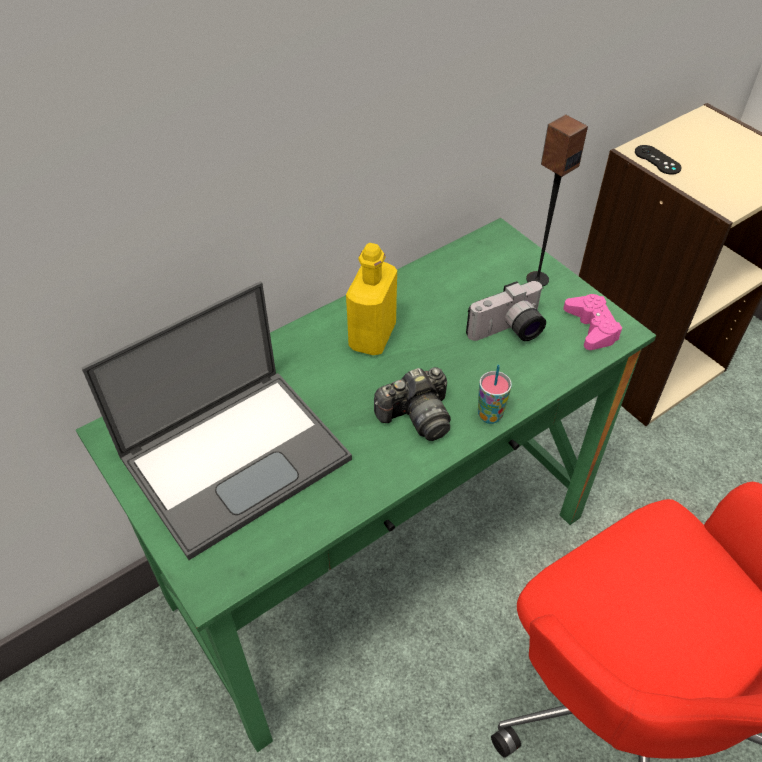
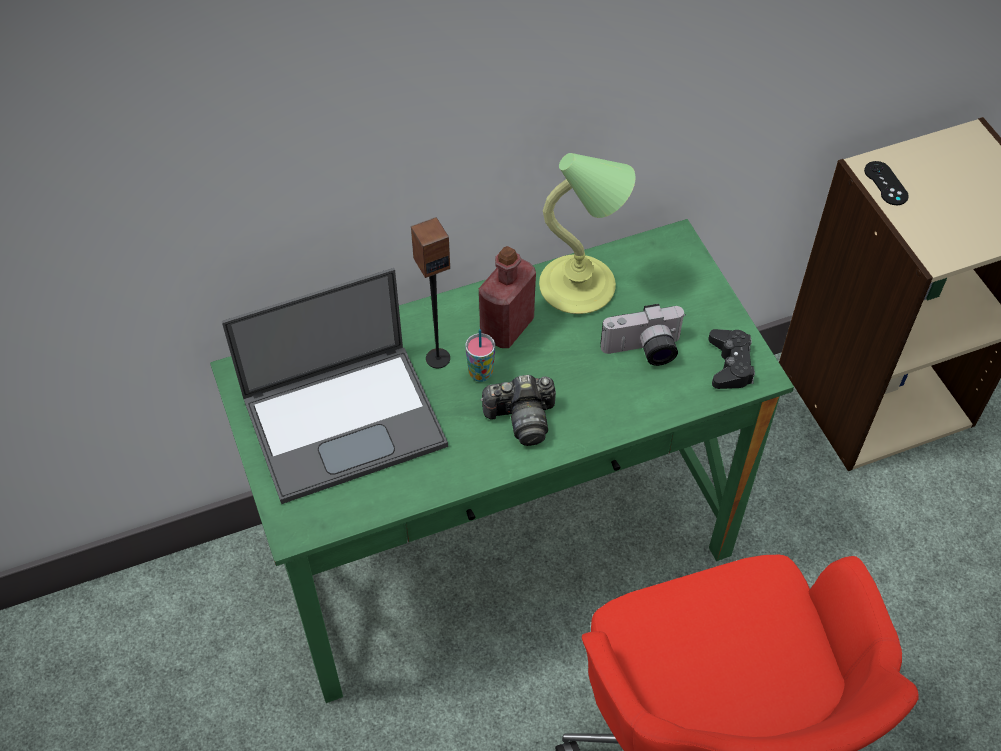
camera: 15 degrees right, 5 degrees up
yellow bottle [346,243,397,355] -> red bottle [479,246,536,348]
cup [478,365,512,424] -> cup moved to [465,329,495,382]
speaker [526,115,588,287] -> speaker moved to [411,217,450,368]
pink game controller [563,294,622,350] -> black game controller [708,329,755,389]
none -> table lamp [539,153,635,314]

